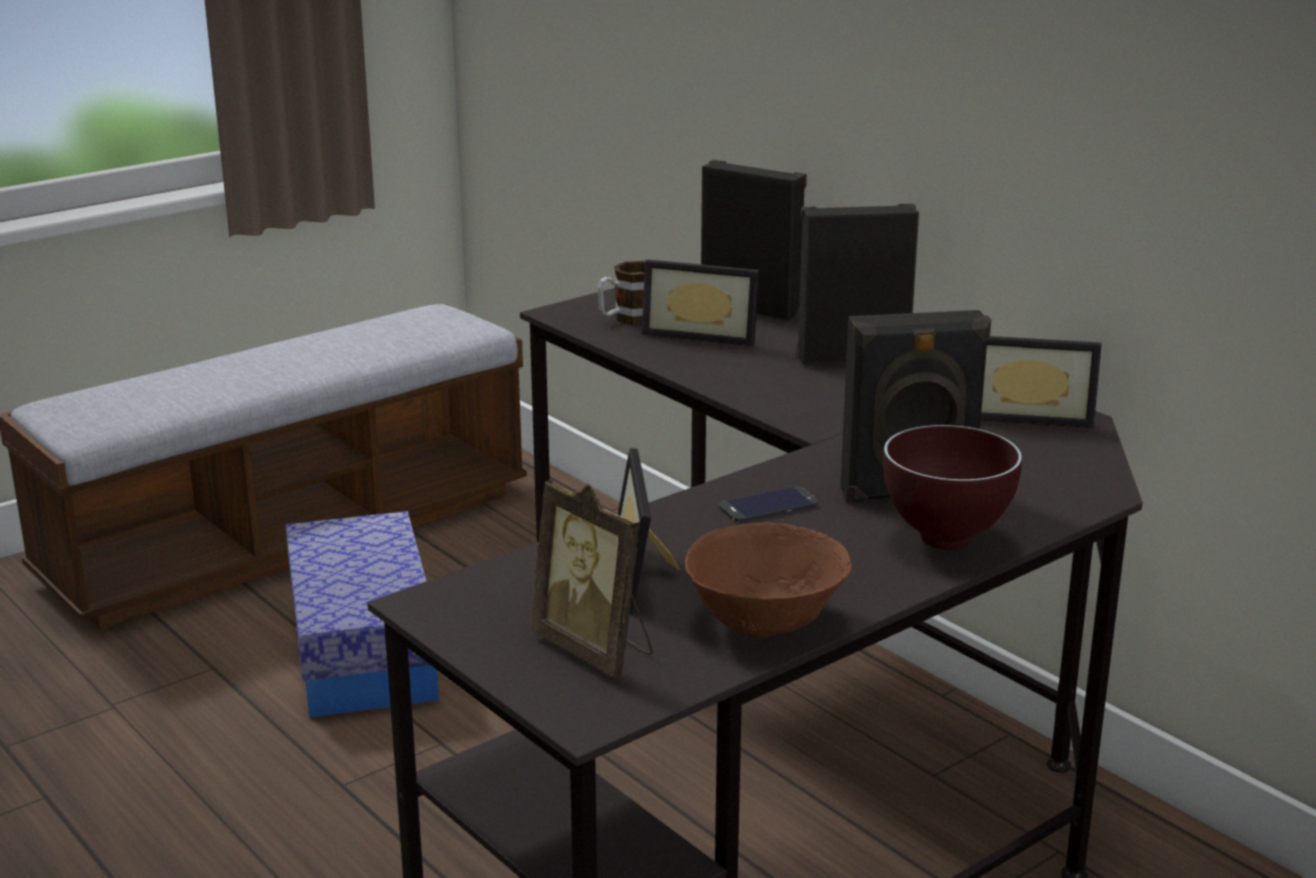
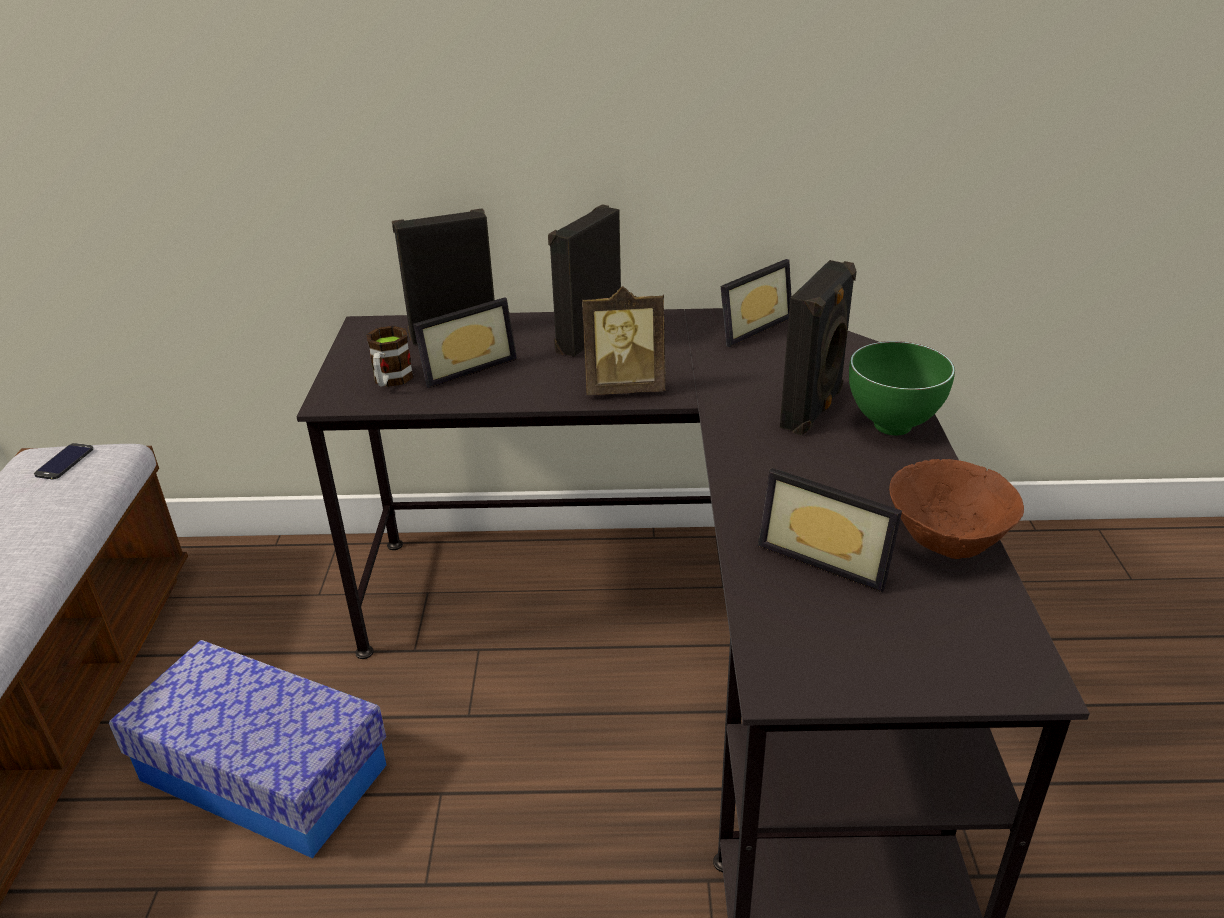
camera: 50 degrees left, 10 degrees up
picture frame [530,480,653,678] -> picture frame moved to [582,286,666,395]
phone [719,486,818,523] -> phone moved to [34,443,93,479]
brown bowl [883,425,1022,550] -> green bowl [849,341,955,435]

